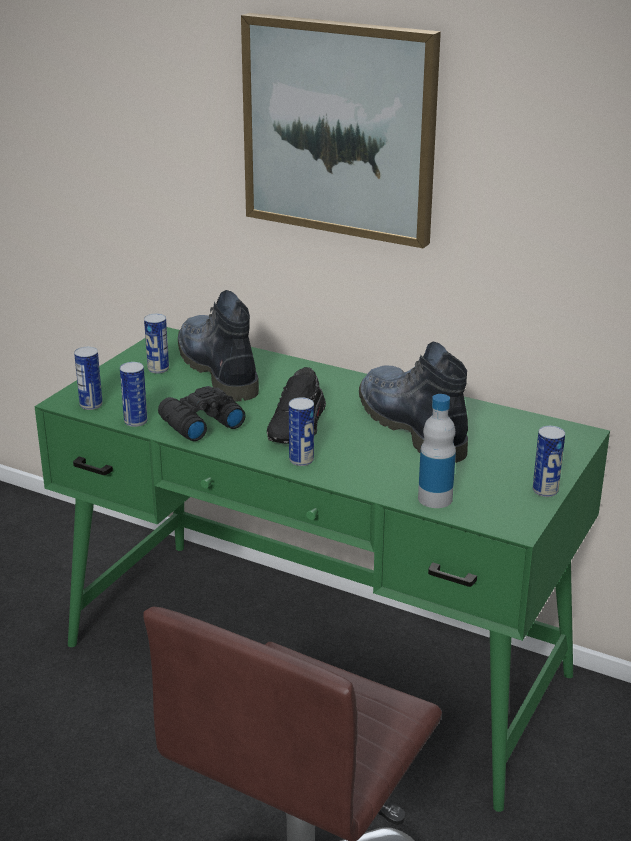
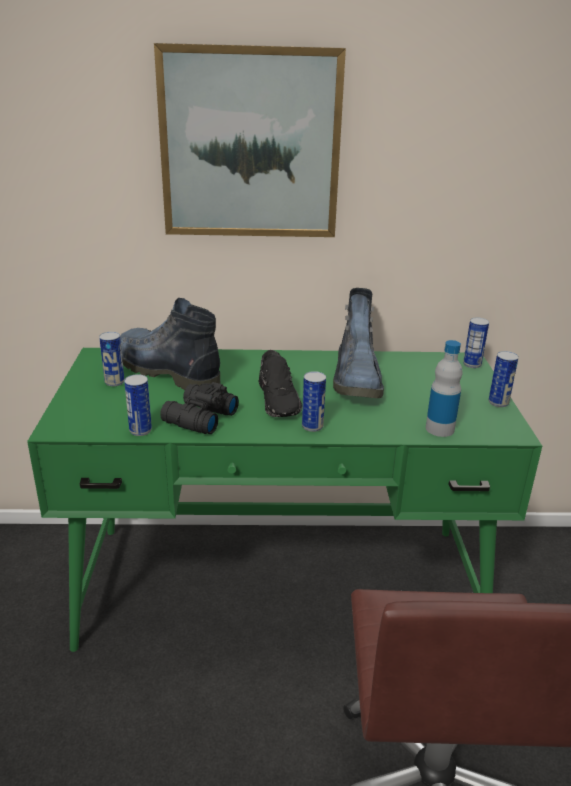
camera: 30 degrees left, 0 degrees up
can [74,347,103,410] -> can moved to [463,318,489,368]
boot [359,342,468,463] -> boot turned 120 degrees counterclockwise [333,288,384,398]

